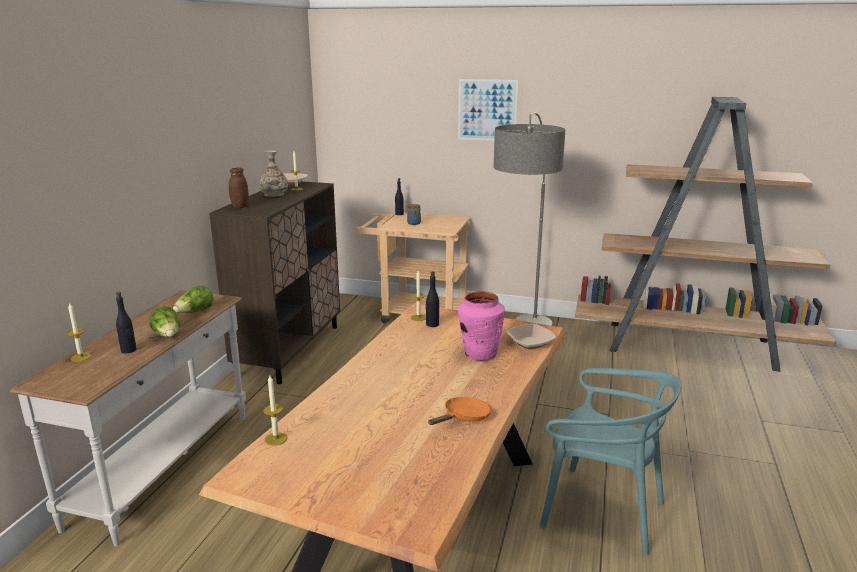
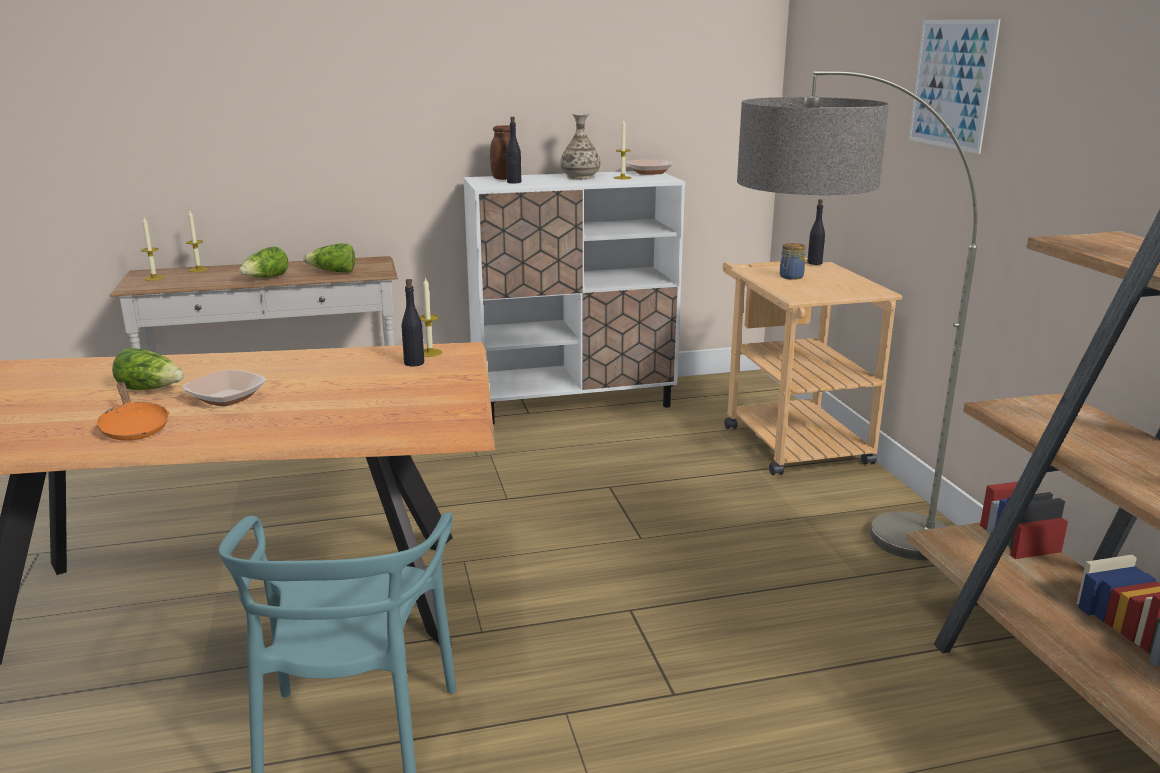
camera: 60 degrees right, 0 degrees up
black bottle [116,292,136,353] -> black bottle moved to [506,117,521,183]
brown cabinet [209,181,340,384] -> white cabinet [463,171,685,424]
candle [263,376,288,446] -> candle moved to [141,218,165,281]
orange frying pan [428,397,492,425] -> orange frying pan turned 45 degrees clockwise [96,382,170,441]
pink vase [458,291,505,361] -> none
bowl [506,324,556,349] -> bowl moved to [182,370,267,406]
none -> lettuce [112,347,184,390]

